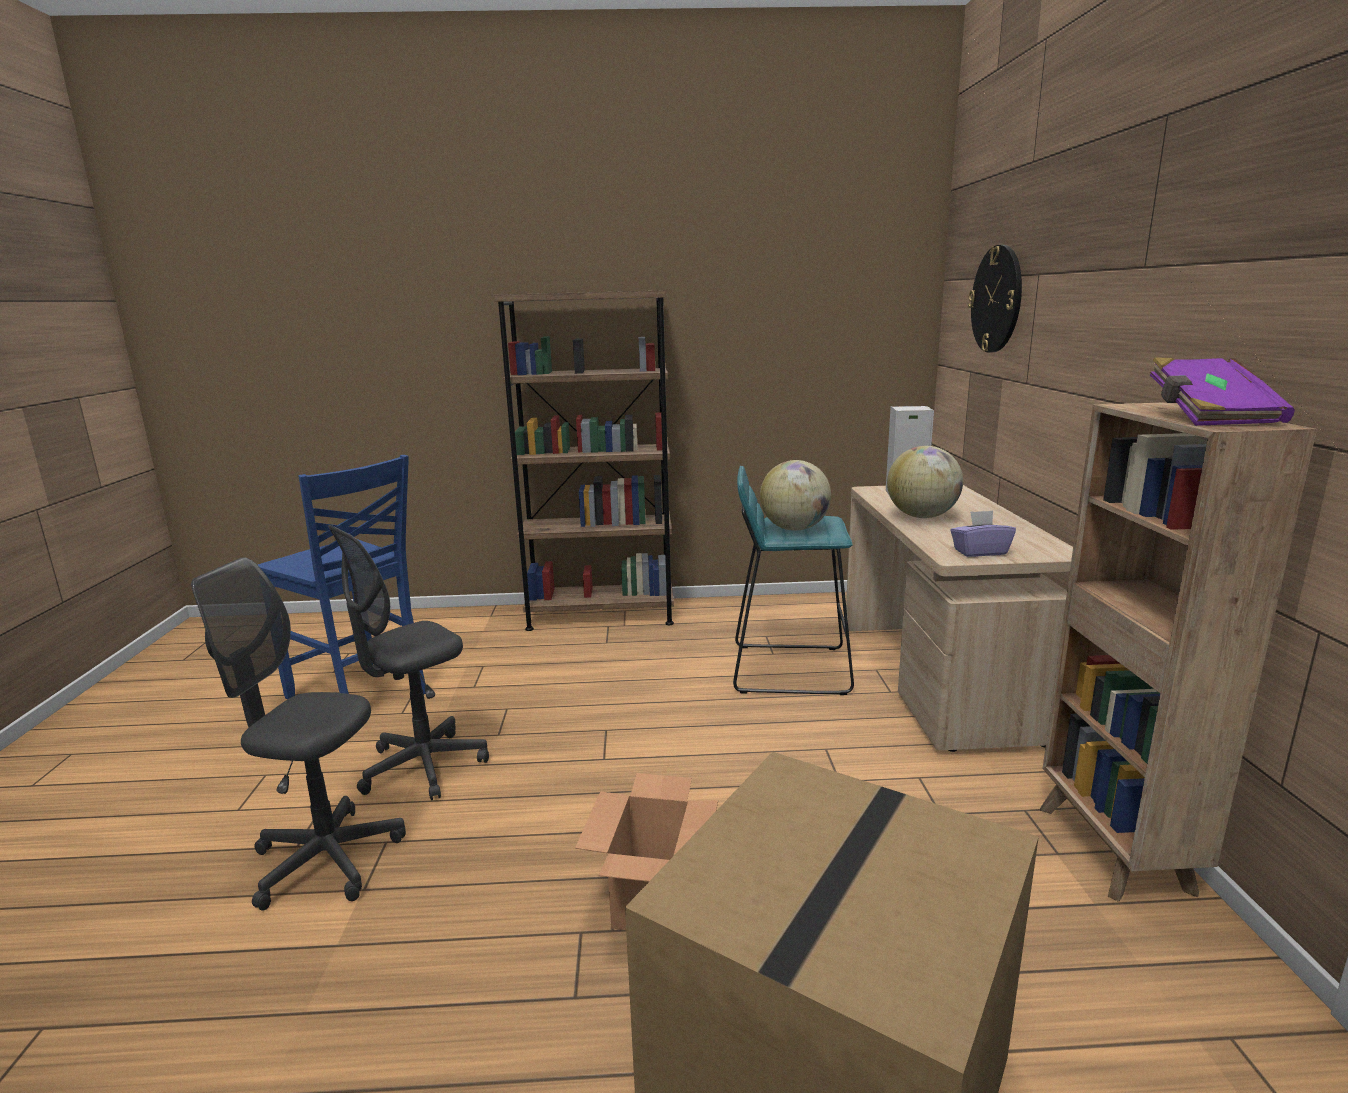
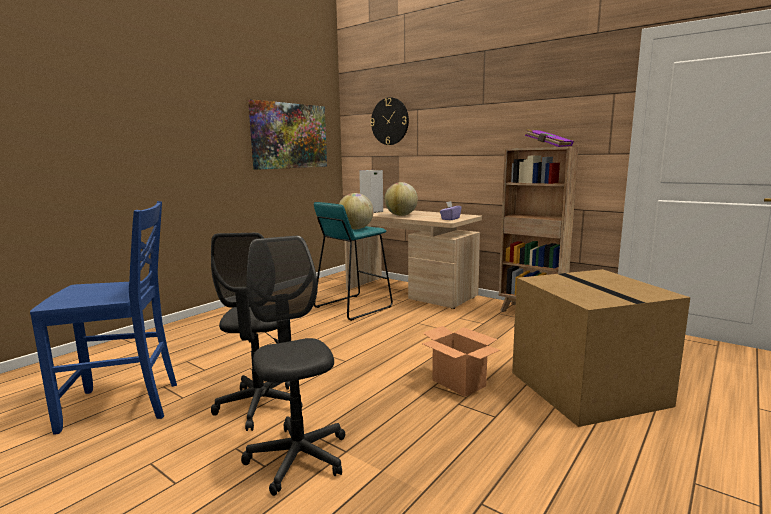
camera: 50 degrees left, 5 degrees down
grey office chair [191,557,406,911] -> grey office chair turned 105 degrees clockwise [241,236,345,496]
brown bookcase [494,290,674,631] -> none
none -> picture [248,99,327,170]

